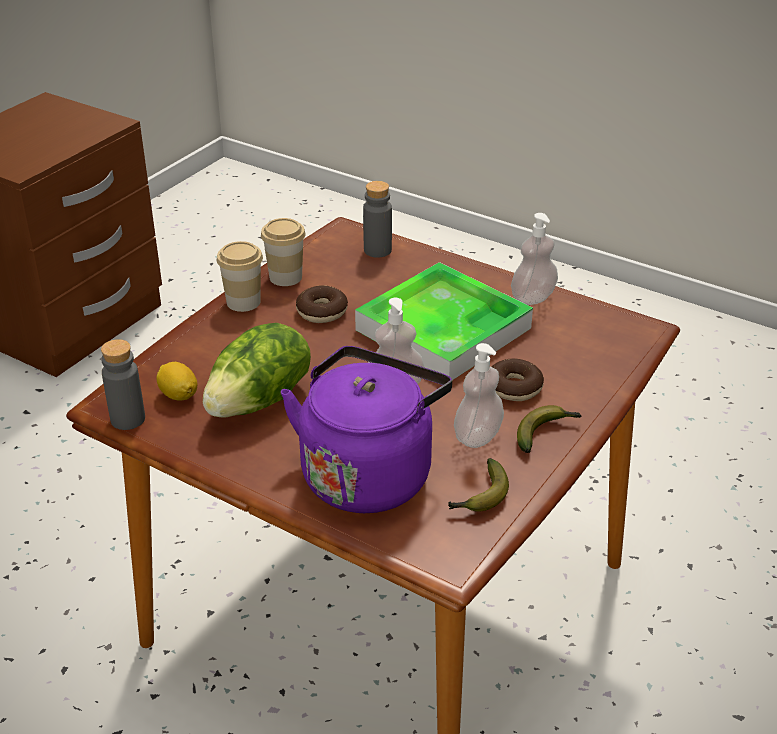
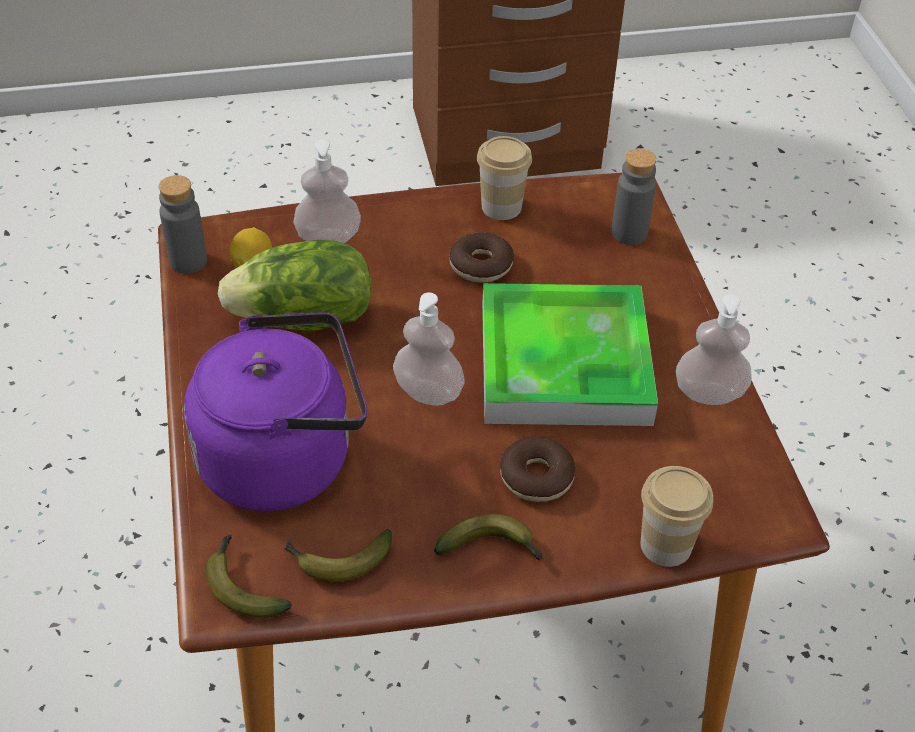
camera: 45 degrees right, 10 degrees up
cup [217,241,263,312] -> cup moved to [640,466,713,567]
soap dispenser [454,343,504,448] -> soap dispenser moved to [293,140,361,243]
none -> banana [205,535,292,617]

